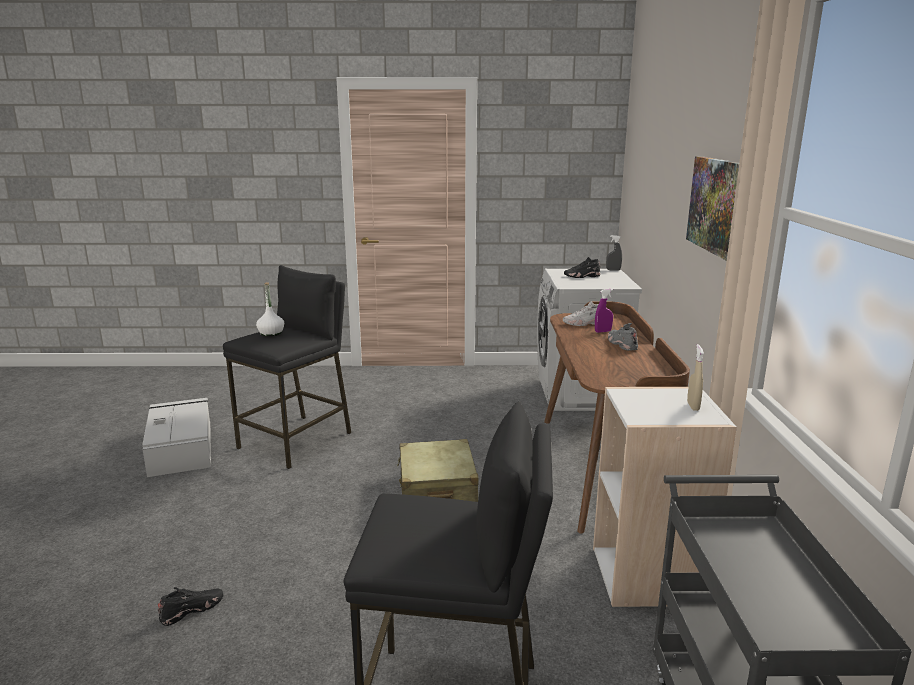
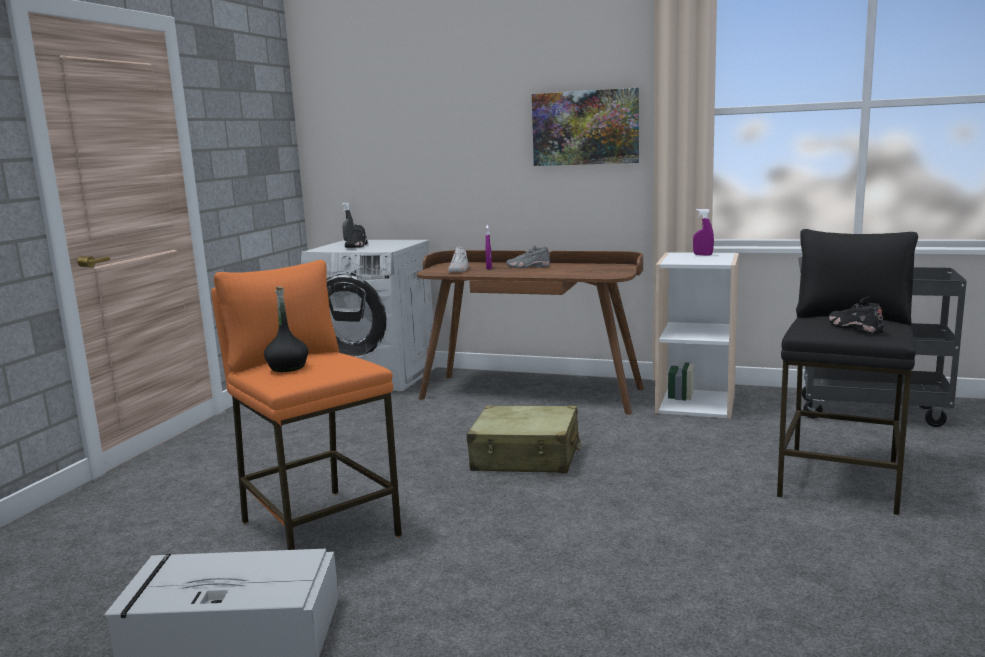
camera: 70 degrees left, 5 degrees down
black shoe [158,587,223,626] -> black shoe moved to [829,297,884,334]
black stool [223,265,351,469] -> orange stool [211,260,402,550]
white bottle [256,282,284,337] -> black bottle [264,286,308,372]
beige spray bottle [687,344,704,411] -> purple spray bottle [693,209,714,255]

